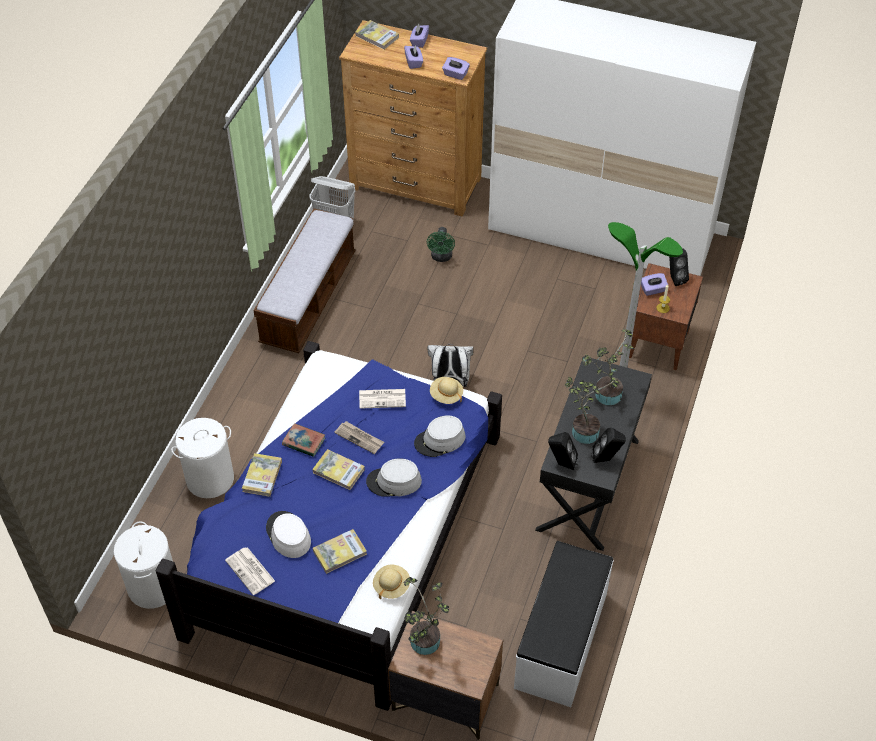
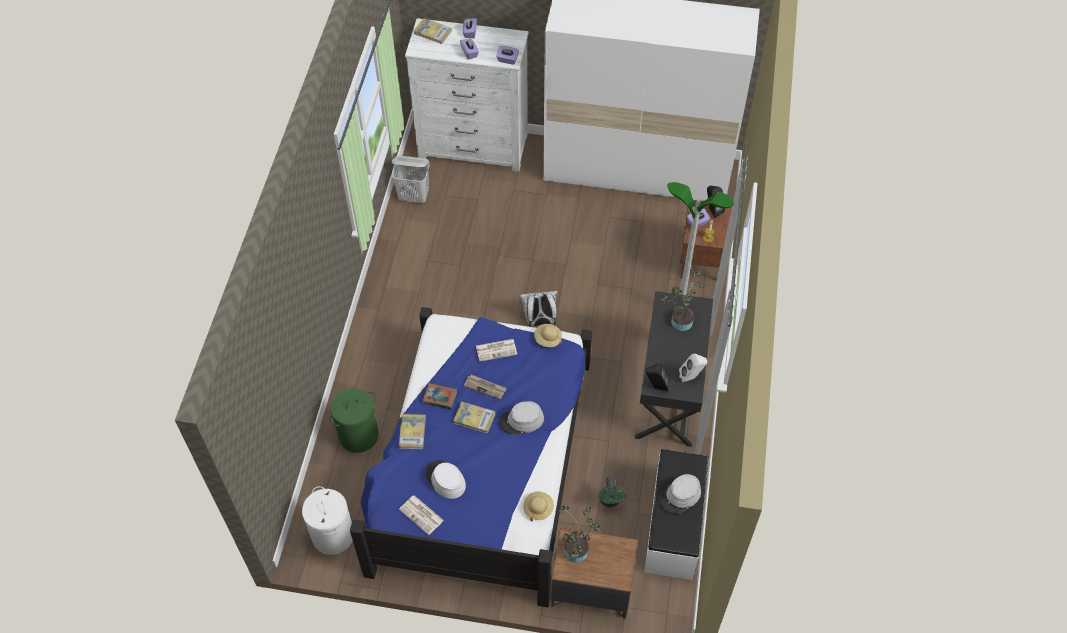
camera: 10 degrees left, 5 degrees up
white laundry basket [171,418,234,498] -> green laundry basket [329,388,379,453]
bench [253,208,355,353] -> none
book [313,529,367,574] -> none
brown dresser [339,20,487,217] -> white dresser [405,18,529,172]
grey hat [414,415,465,457] -> grey hat moved to [659,474,701,514]
green fan [427,227,455,262] -> green fan moved to [598,476,626,507]
potted plant [564,377,619,444] -> none
black speaker [591,427,626,463] -> white speaker [679,354,707,383]

